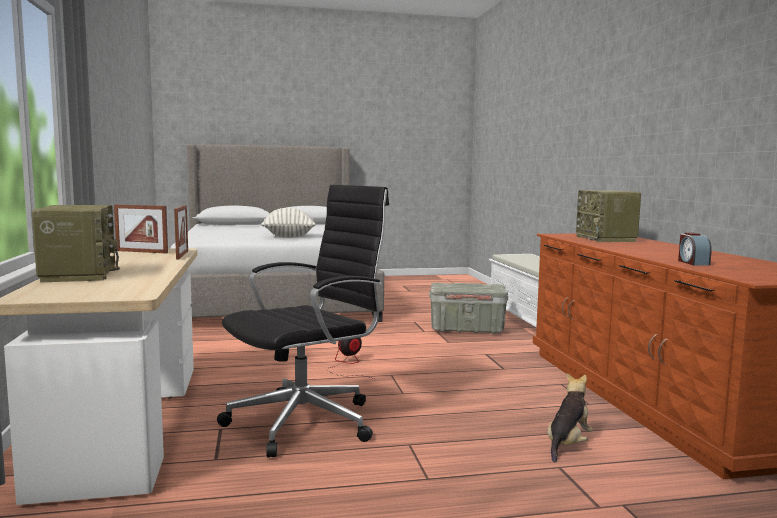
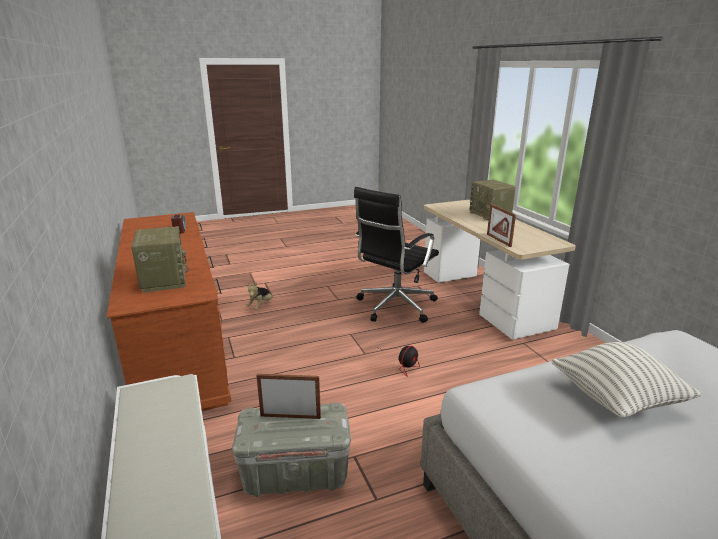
camera: 170 degrees right, 15 degrees up
picture frame [114,204,168,254] -> picture frame moved to [256,374,321,419]

